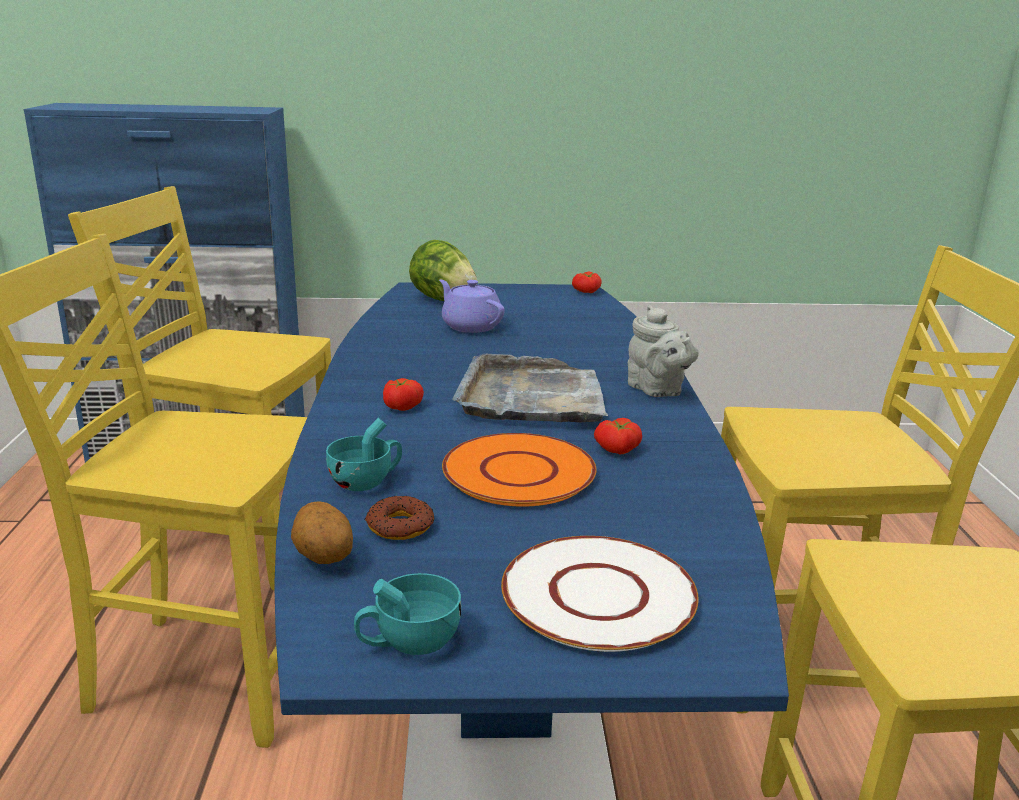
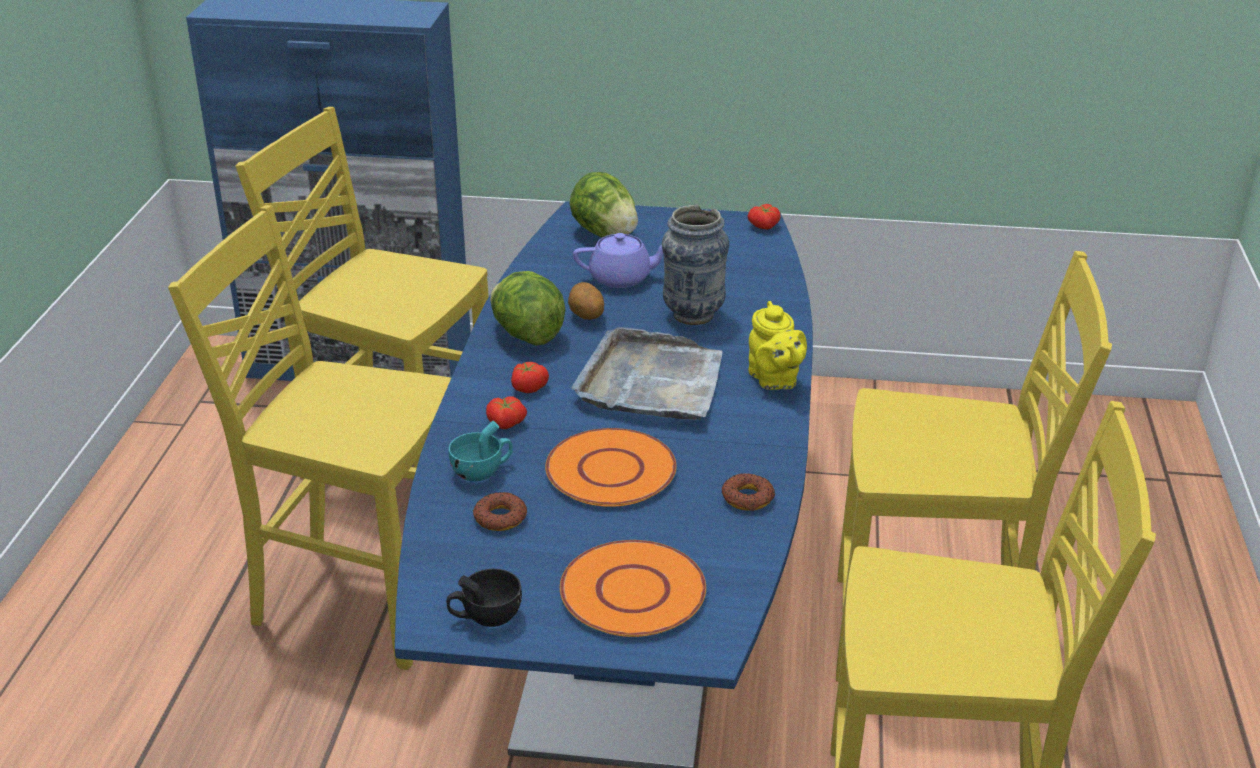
camera: 10 degrees right, 10 degrees up
potato [291,502,353,564] -> potato moved to [568,282,604,320]
turquoise cup [354,573,461,655] -> black cup [446,569,522,627]
purple teapot [439,280,505,333] -> purple teapot turned 120 degrees clockwise [573,233,663,288]
white plate [501,536,699,652] -> orange plate [560,540,706,637]
tomato [594,418,642,454] -> tomato moved to [486,396,527,429]
grey teapot [628,305,699,397] -> yellow teapot [748,301,807,390]
none -> lettuce [490,271,565,346]
none -> vase [662,205,729,325]
none -> donut [722,473,775,511]

